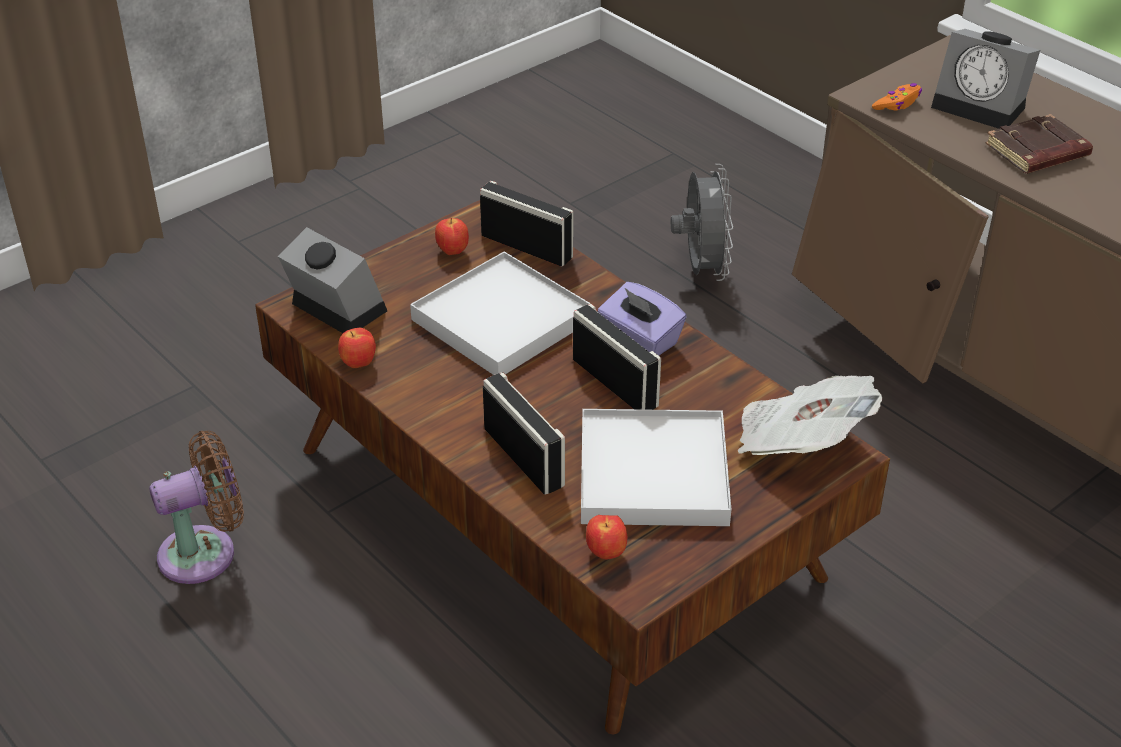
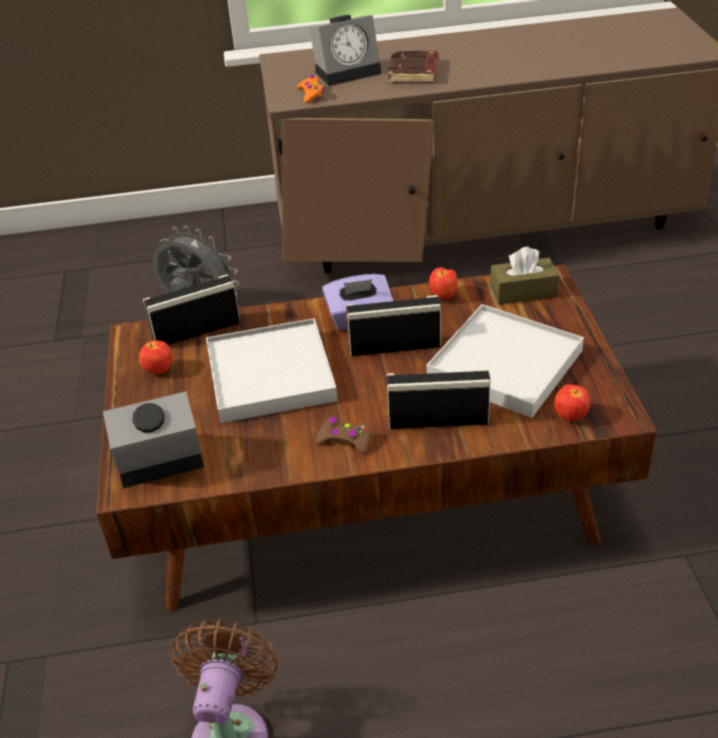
camera: 55 degrees left, 0 degrees up
apple [338,328,376,368] -> apple moved to [429,267,458,299]
newspaper [738,376,882,455] -> brown tissue box [490,246,559,305]
none -> brown game controller [316,416,370,454]

